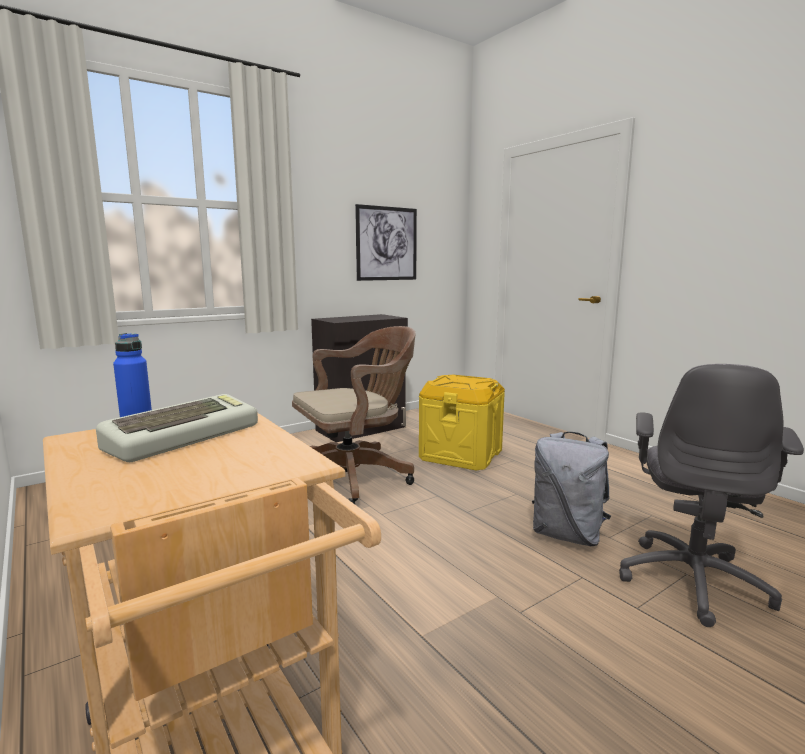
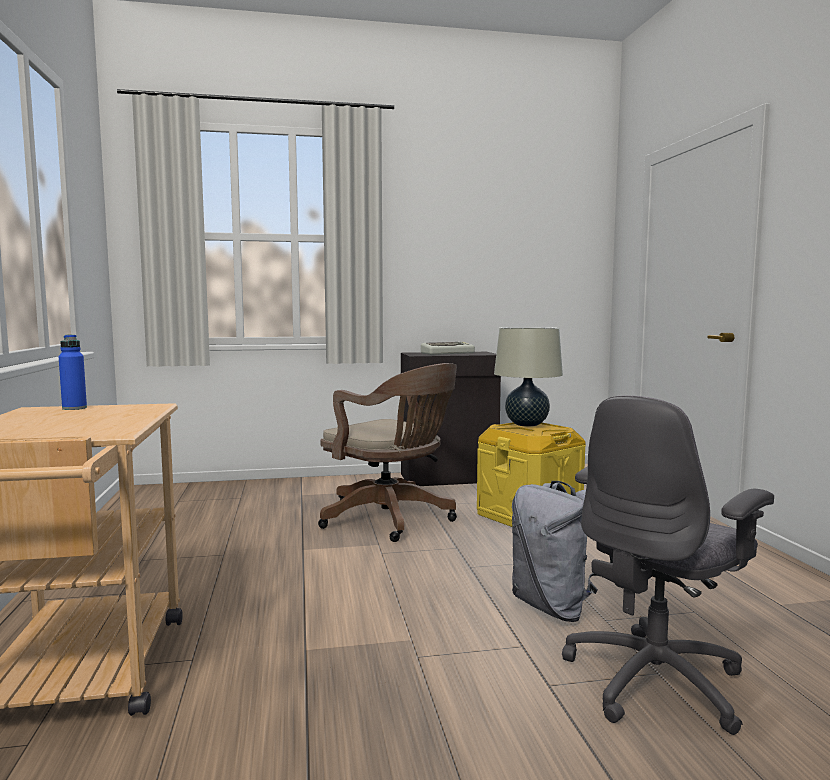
camera: 25 degrees right, 5 degrees down
keyboard [96,394,258,462] -> keyboard moved to [421,342,475,355]
brown office chair [292,326,416,504] -> brown office chair turned 45 degrees clockwise [318,363,457,542]
picture [355,204,417,281] -> none
none -> beige table lamp [494,327,563,427]

